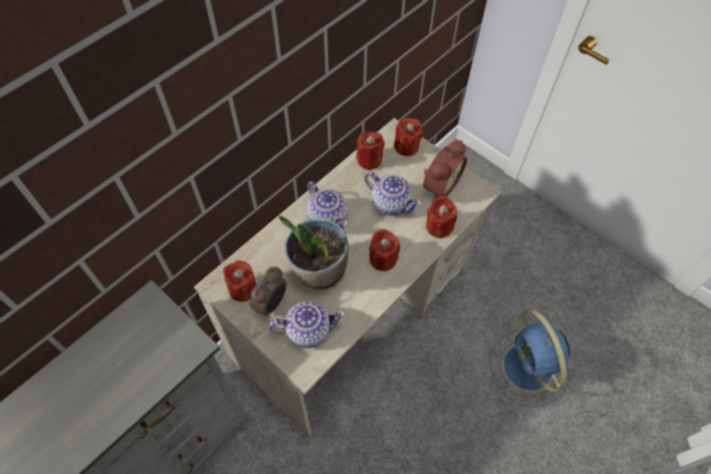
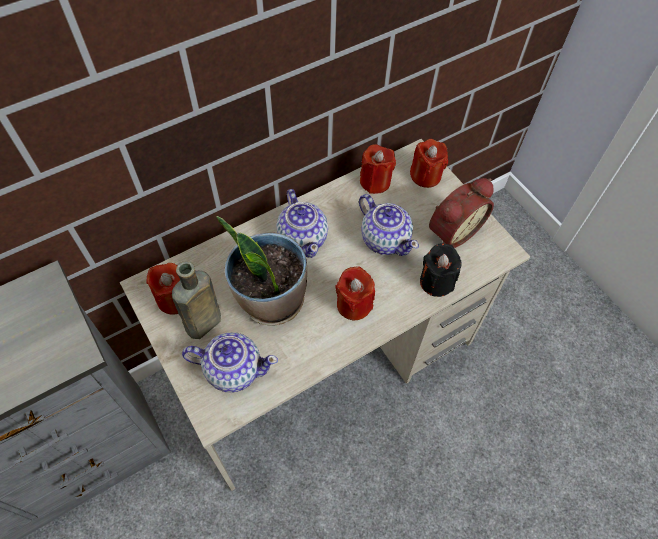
camera: 15 degrees right, 0 degrees up
alarm clock [250,266,286,317] -> brown bottle [172,261,221,339]
red candle [426,196,457,238] -> black candle [420,243,462,297]
blue fan [490,310,570,407] -> none

